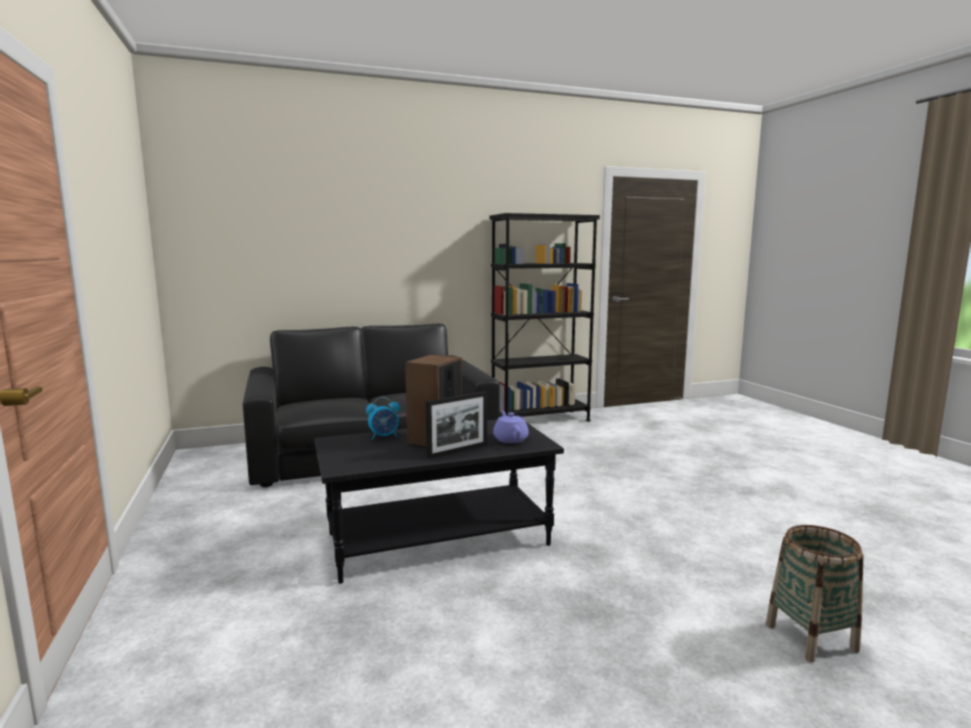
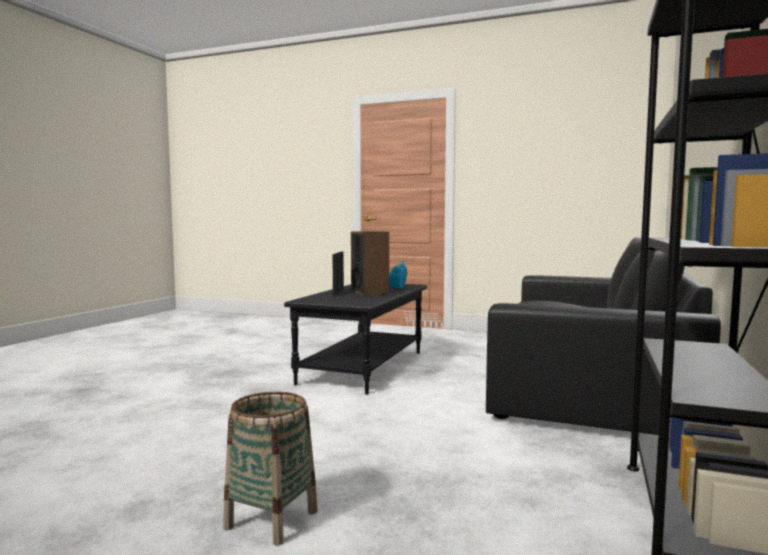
camera: 130 degrees right, 5 degrees down
purple teapot [493,411,529,443] -> none
basket [766,525,863,662] -> basket moved to [223,392,318,545]

